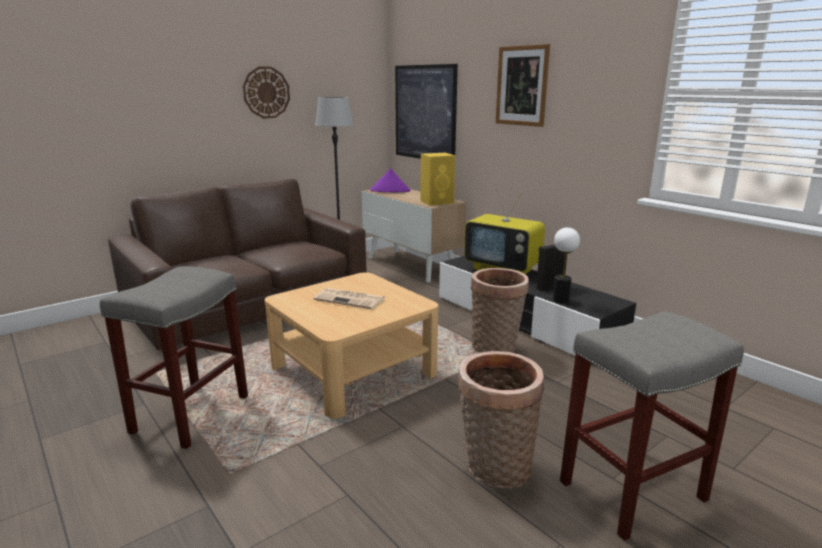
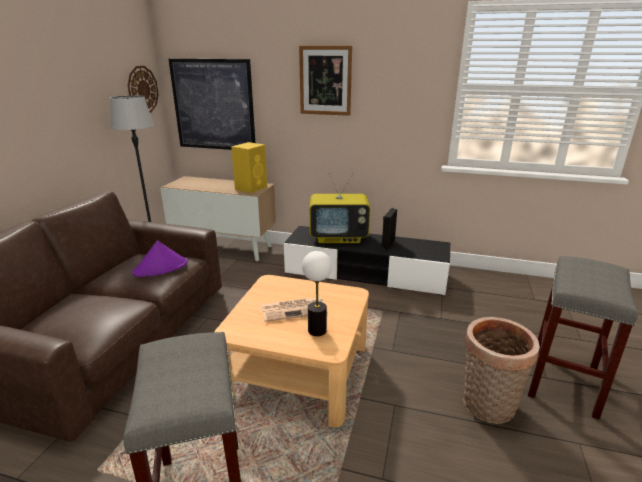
camera: 35 degrees left, 5 degrees up
wall clock [243,66,290,119] -> wall clock moved to [127,66,159,113]
purple hat [370,168,410,192] -> purple hat moved to [132,240,188,277]
basket [471,268,529,353] -> none
table lamp [553,227,580,303] -> table lamp moved to [302,251,332,336]

